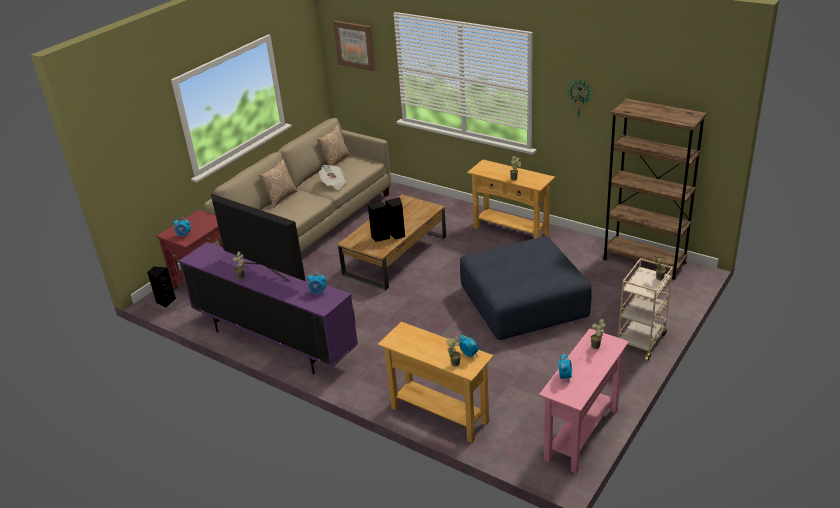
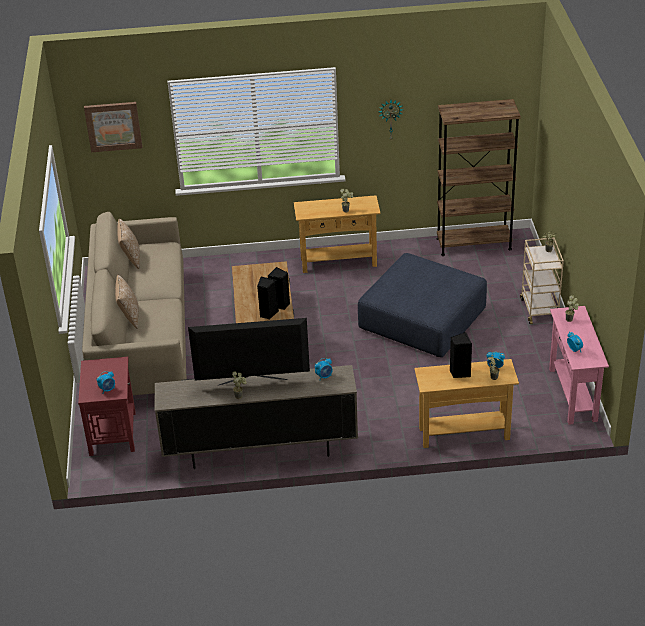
camera: 40 degrees left, 5 degrees up
black speaker [147,267,176,308] -> black speaker moved to [450,332,472,378]
purple tv stand [179,242,358,374] -> beige tv stand [155,365,358,469]
newspaper [319,165,348,190] -> none

